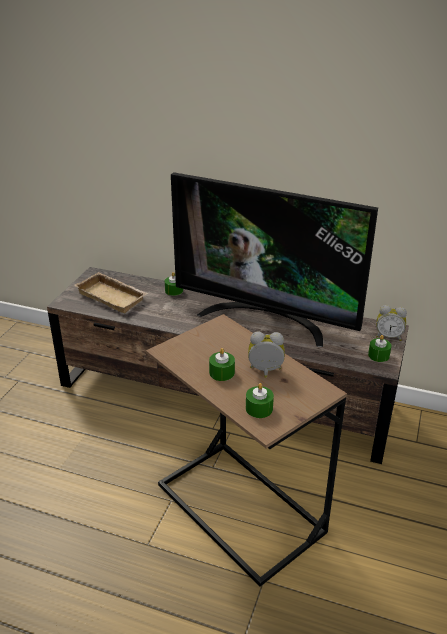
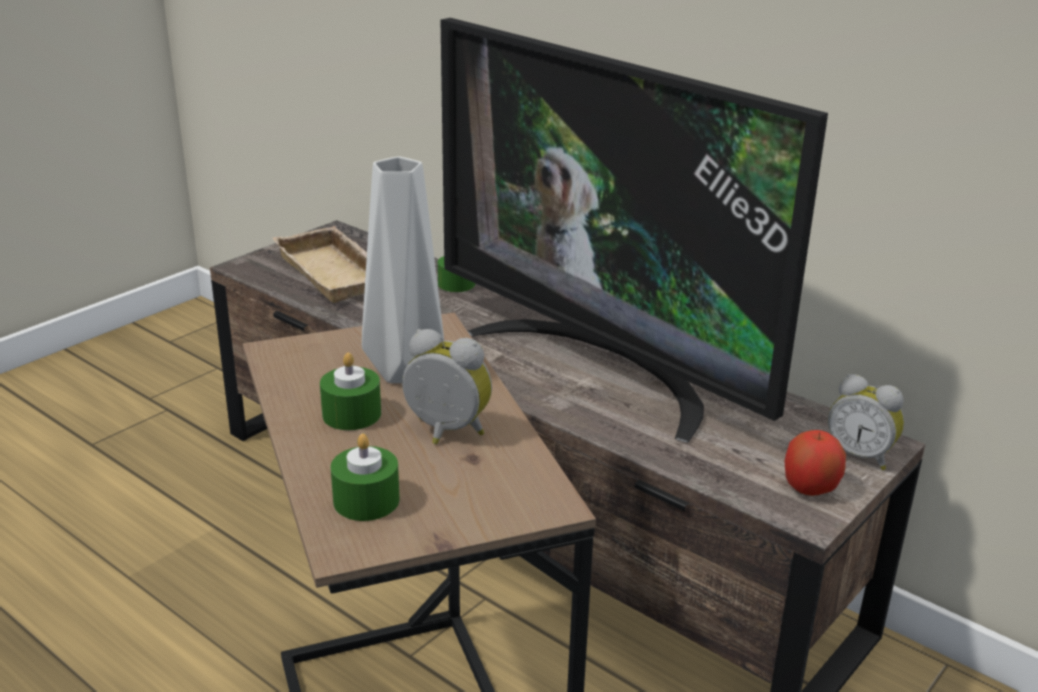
camera: 20 degrees right, 5 degrees down
green candle [368,335,392,362] -> apple [784,430,846,496]
none -> grey vase [362,156,444,383]

